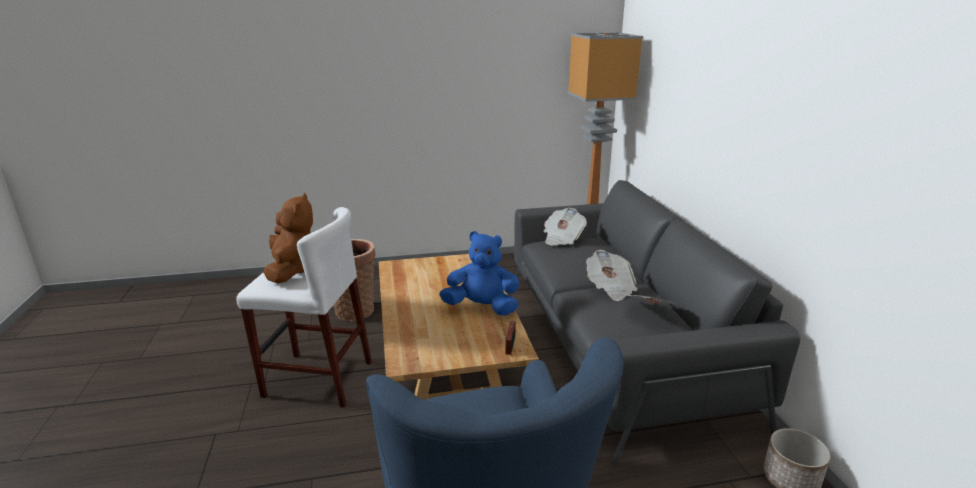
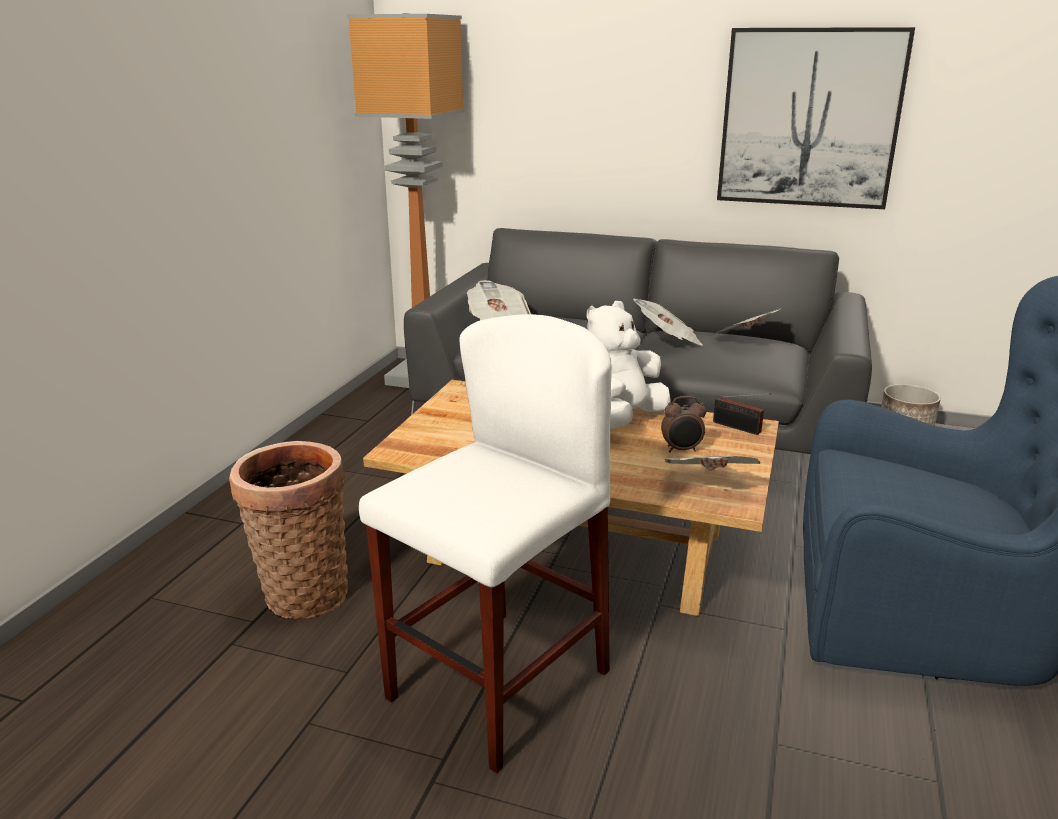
camera: 60 degrees left, 0 degrees up
brown plush toy [264,193,313,283] -> none
blue plush toy [439,231,520,316] -> white plush toy [587,301,670,429]
none -> alarm clock [661,396,706,452]
none -> newspaper [665,456,761,471]
none -> picture [717,27,915,209]

